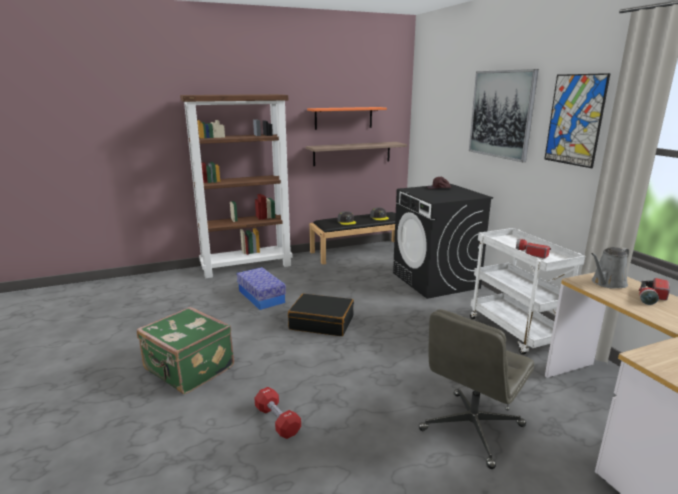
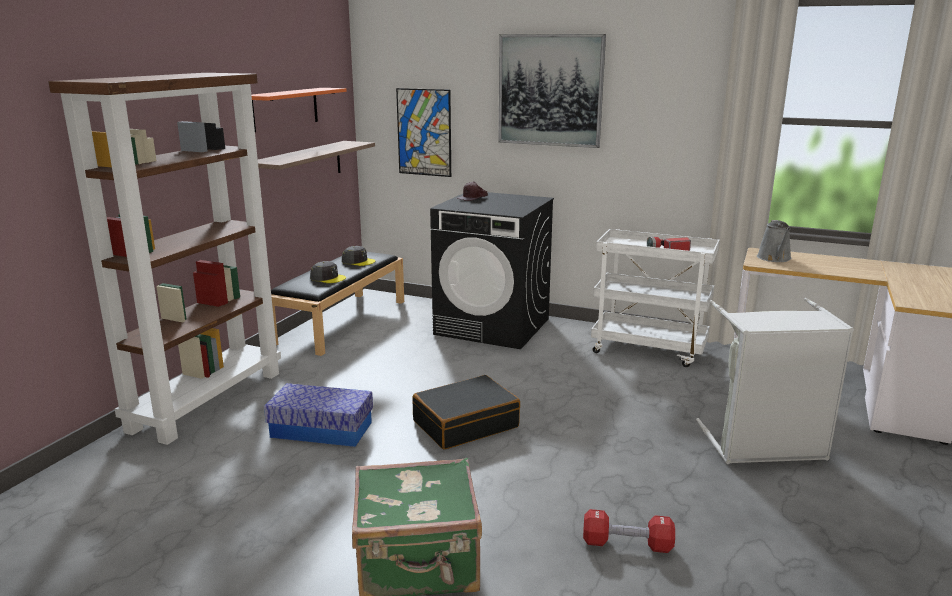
camera: 45 degrees left, 0 degrees up
grey office chair [419,309,534,469] -> grey laundry basket [696,298,854,464]
picture [544,73,611,168] -> picture moved to [396,88,451,177]
flashlight [639,278,670,305] -> none

